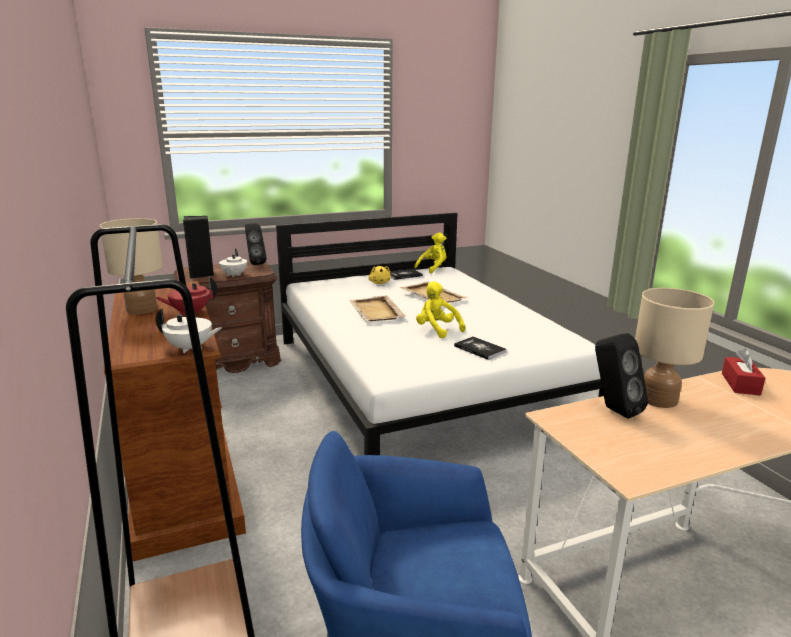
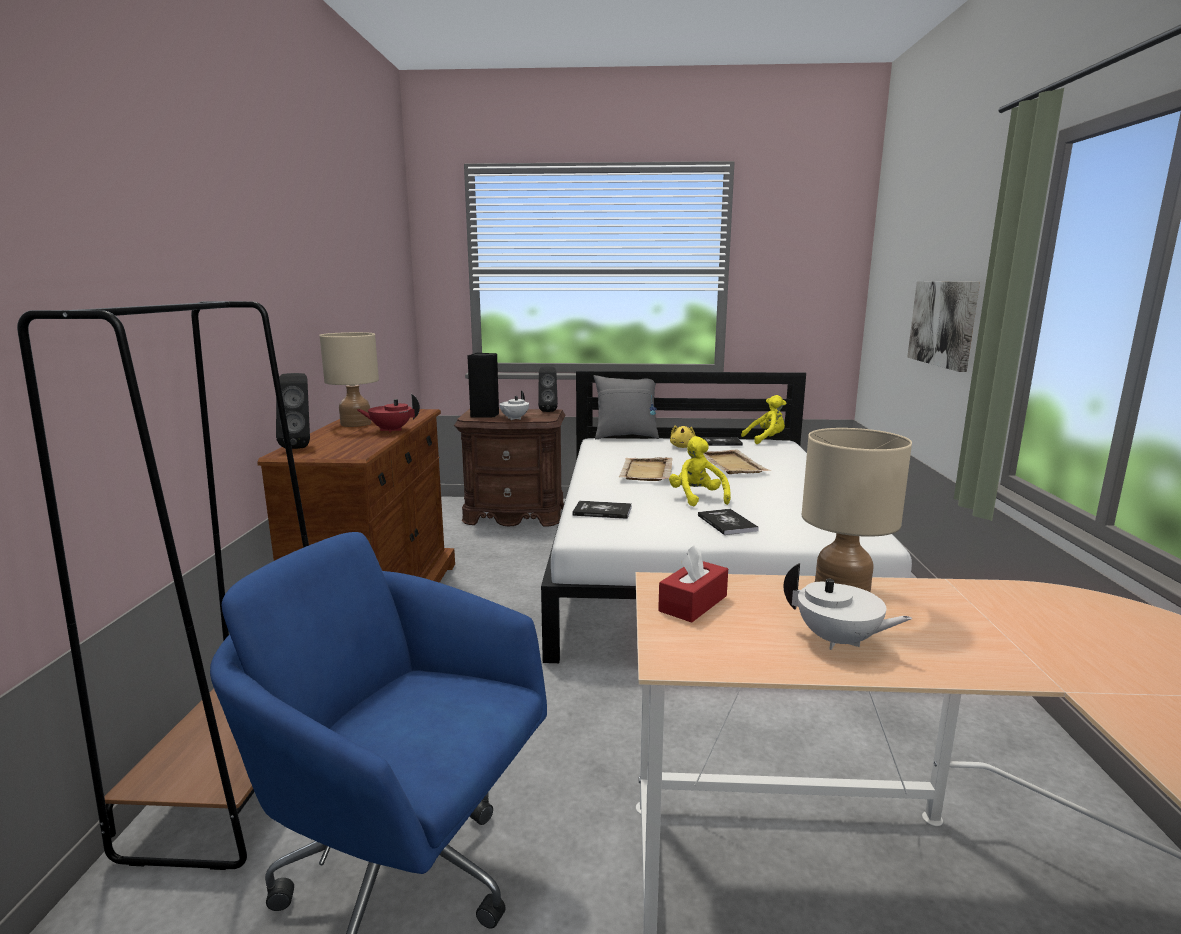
camera: 25 degrees right, 5 degrees down
white teapot [156,308,222,353] -> white teapot moved to [784,563,912,650]
black speaker [595,333,648,419] -> black speaker moved to [276,373,310,449]
red tissue box [722,349,765,396] -> red tissue box moved to [658,545,728,623]
none -> book [572,501,632,519]
none -> grey pillow [594,375,659,439]
none -> picture [907,281,980,372]

